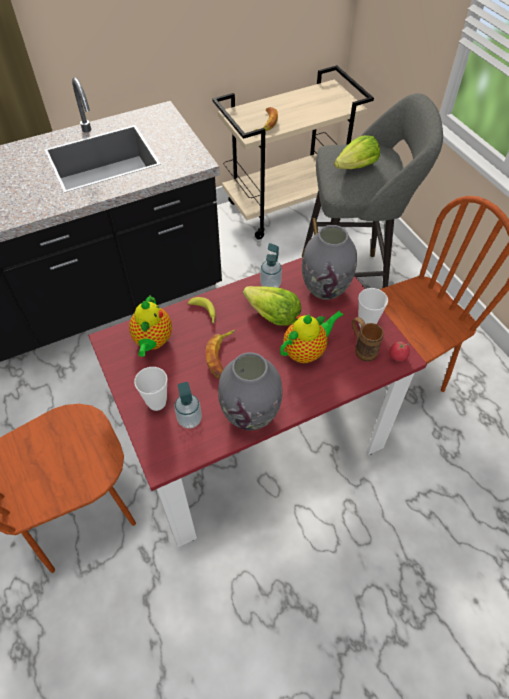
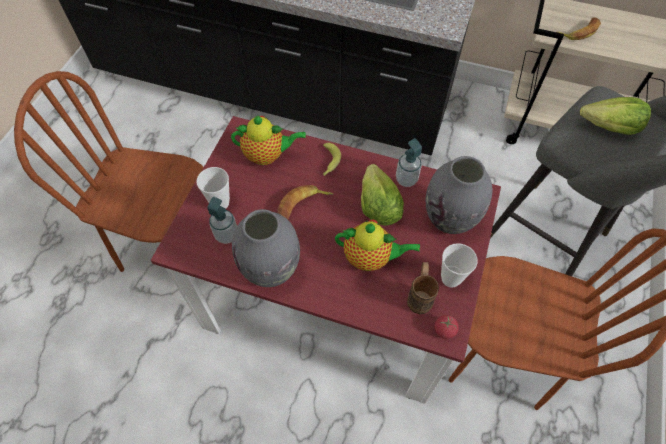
camera: 45 degrees right, 5 degrees up
teapot [129,295,172,357] -> teapot turned 135 degrees counterclockwise [231,116,306,165]

